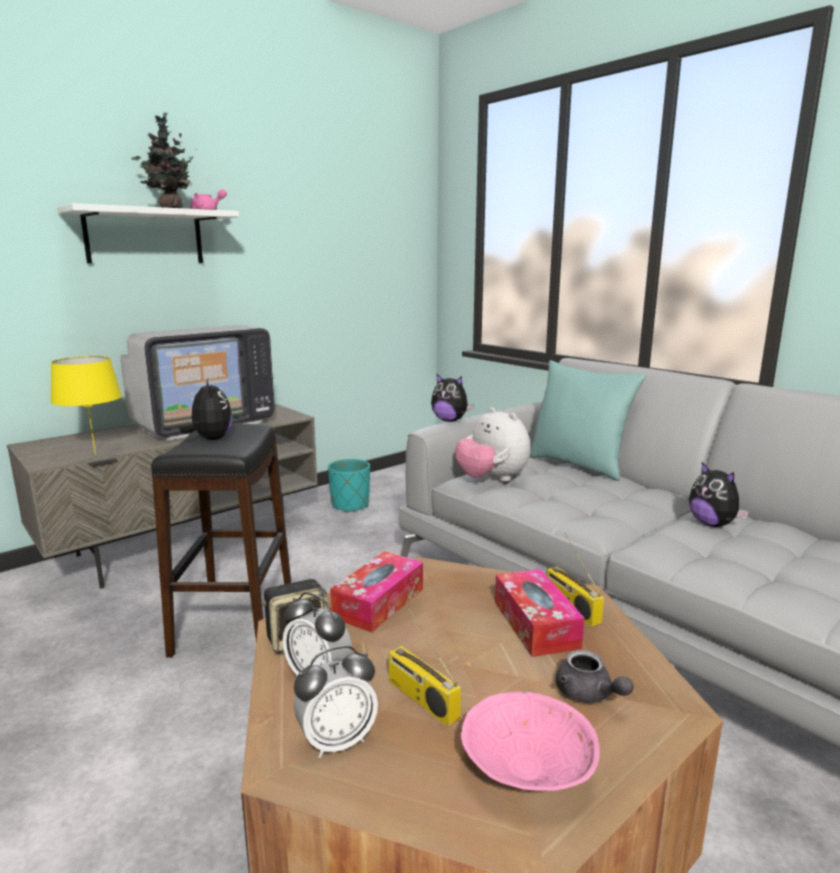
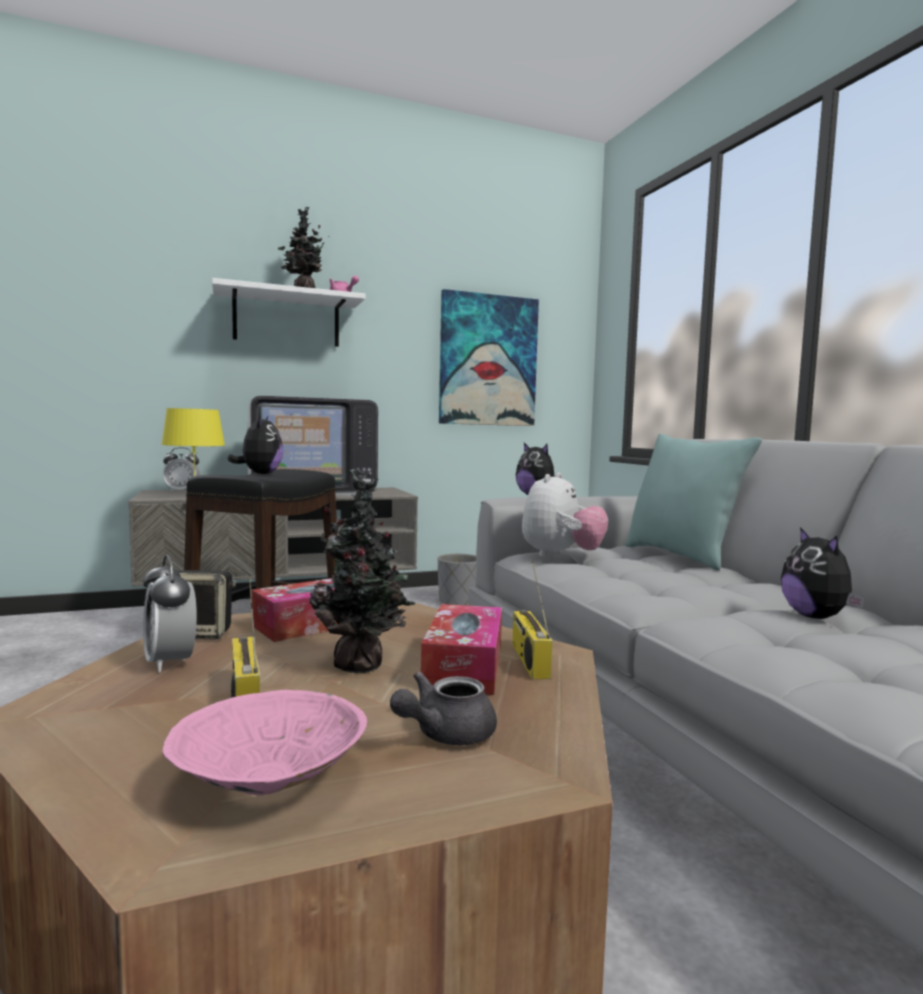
camera: 20 degrees right, 10 degrees down
alarm clock [294,646,378,758] -> alarm clock moved to [163,447,200,492]
turquoise planter [328,459,370,513] -> grey planter [438,554,476,605]
plush toy [455,407,531,482] -> plush toy turned 135 degrees counterclockwise [522,472,608,558]
grey teapot [556,650,634,703] -> grey teapot turned 60 degrees clockwise [390,672,497,745]
none -> potted plant [309,469,415,673]
none -> picture [439,289,539,426]

